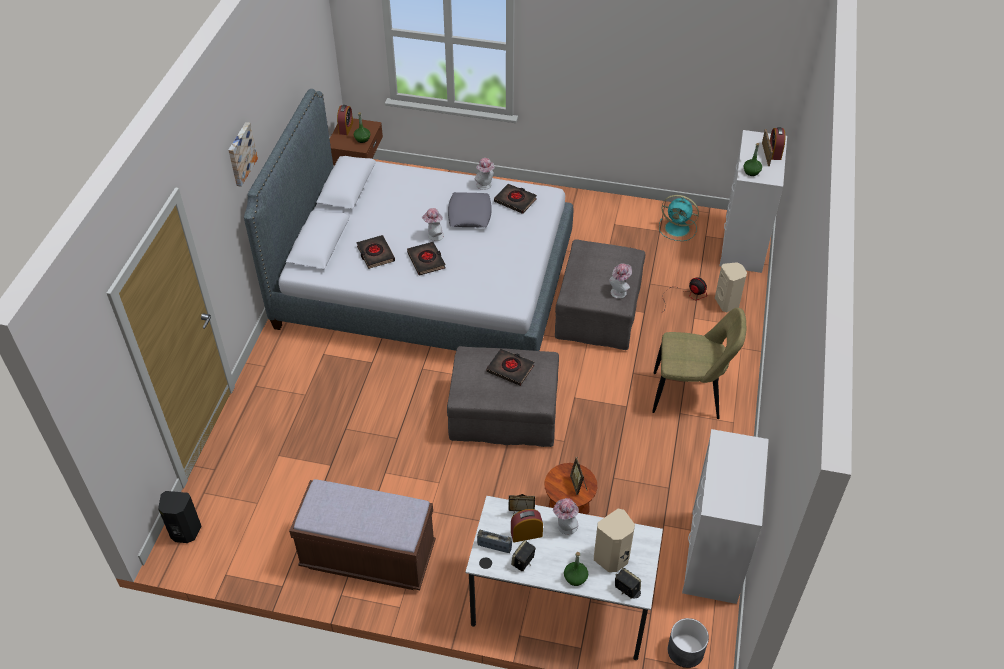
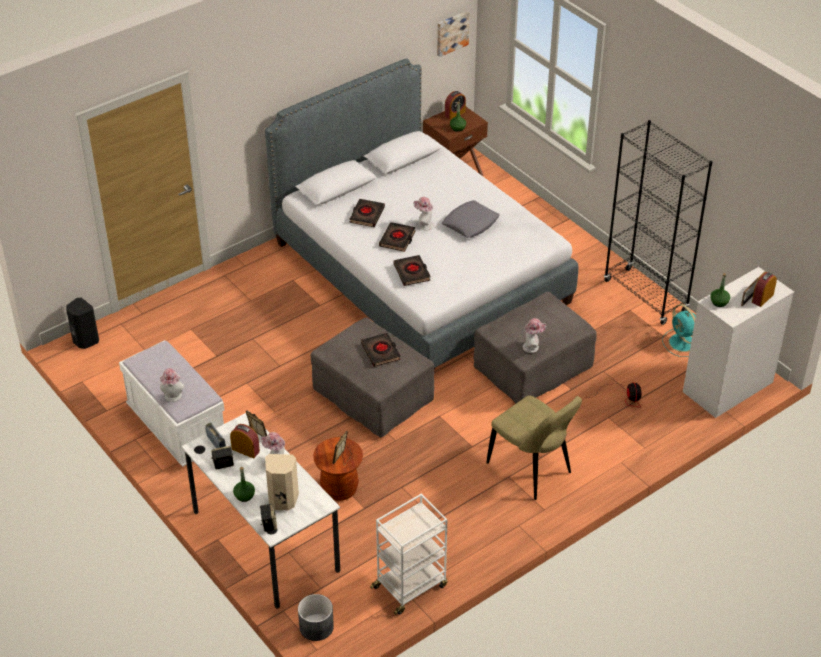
camera: 40 degrees right, 5 degrees down
picture [228,122,258,187] -> picture moved to [437,11,470,57]
brown bench [289,479,436,590] -> white bench [119,340,225,467]
hat [474,158,495,190] -> hat moved to [160,368,184,402]
black book [494,184,537,214] -> black book moved to [394,255,431,286]
white dresser [682,429,769,604] -> white cart [370,494,447,615]
beige speaker [715,262,747,312] -> none
none -> black bookcase [604,120,713,325]

